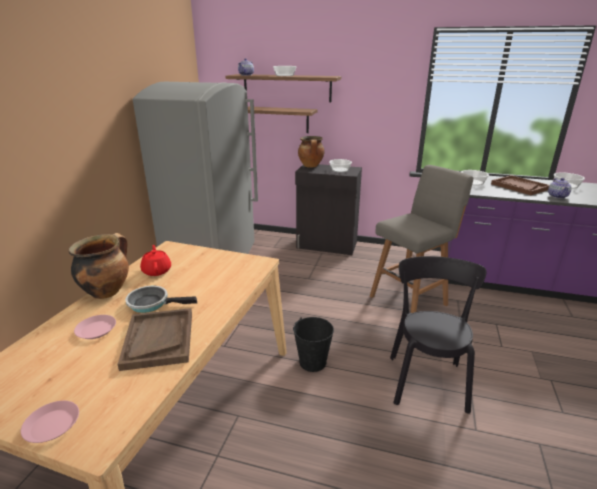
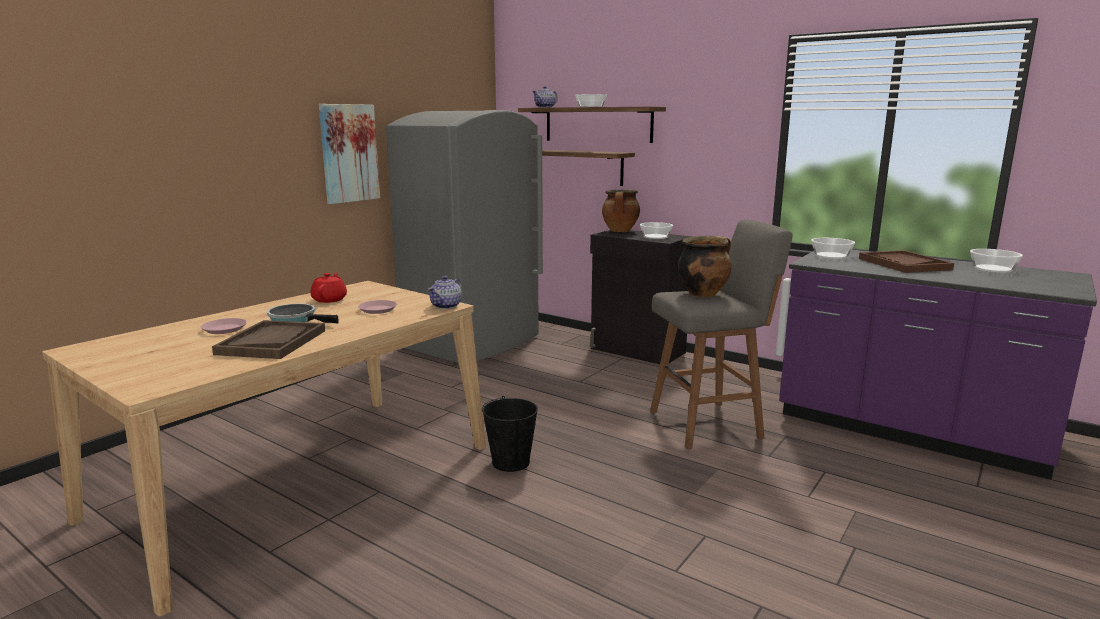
camera: 20 degrees right, 10 degrees down
pink plate [21,401,79,443] -> pink plate moved to [358,300,397,314]
cooking pot [69,233,129,299] -> cooking pot moved to [678,236,732,297]
black chair [390,256,487,414] -> none
teapot [548,178,572,199] -> teapot moved to [428,276,462,309]
none -> picture [319,104,380,204]

